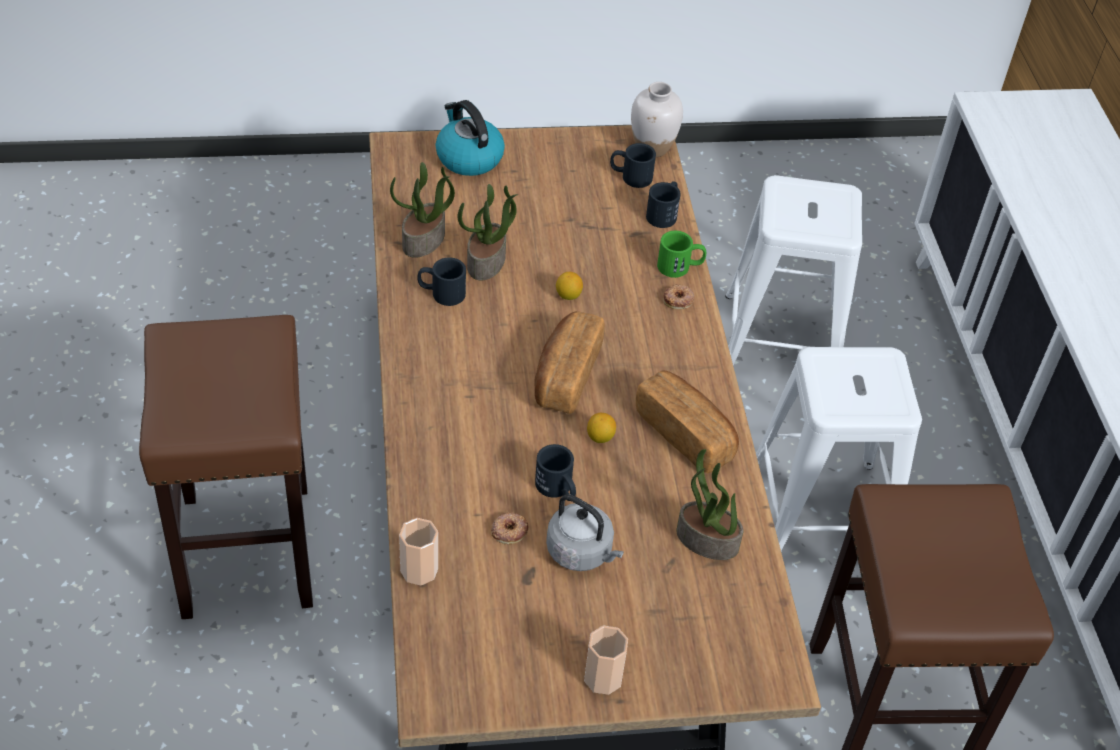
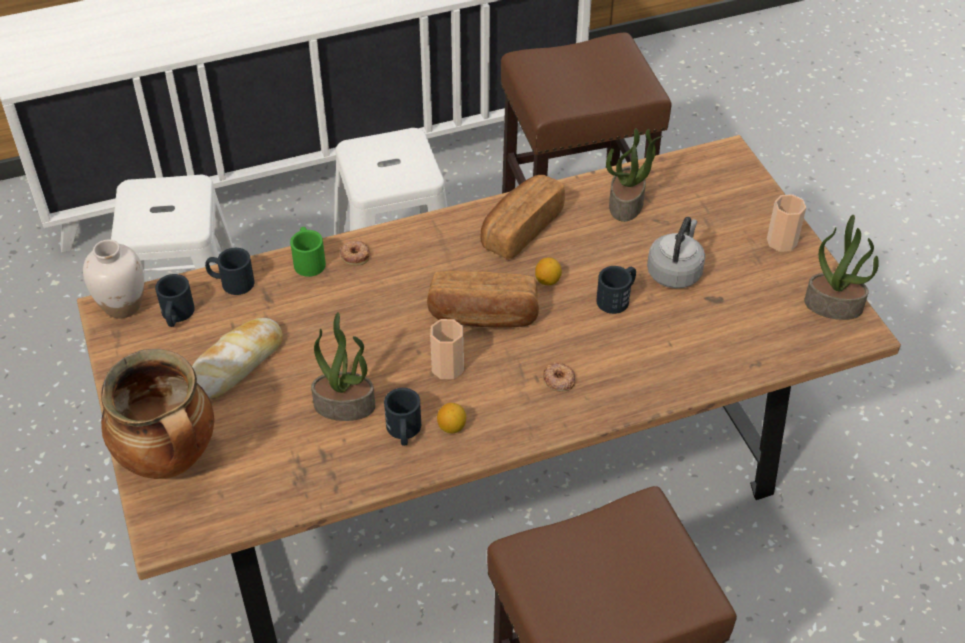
camera: 100 degrees left, 0 degrees up
potted plant [390,162,455,258] -> potted plant moved to [804,215,879,320]
cup [399,518,438,585] -> cup moved to [430,319,464,379]
kettle [435,100,505,176] -> cooking pot [101,349,214,479]
donut [491,512,528,544] -> donut moved to [543,362,575,392]
lemon [556,272,583,300] -> lemon moved to [437,403,466,433]
none -> bread [192,318,283,399]

